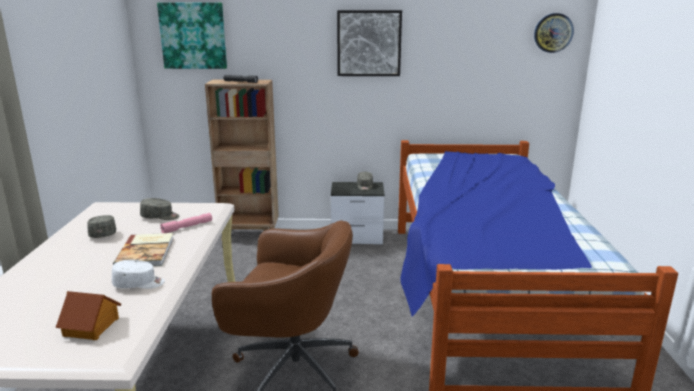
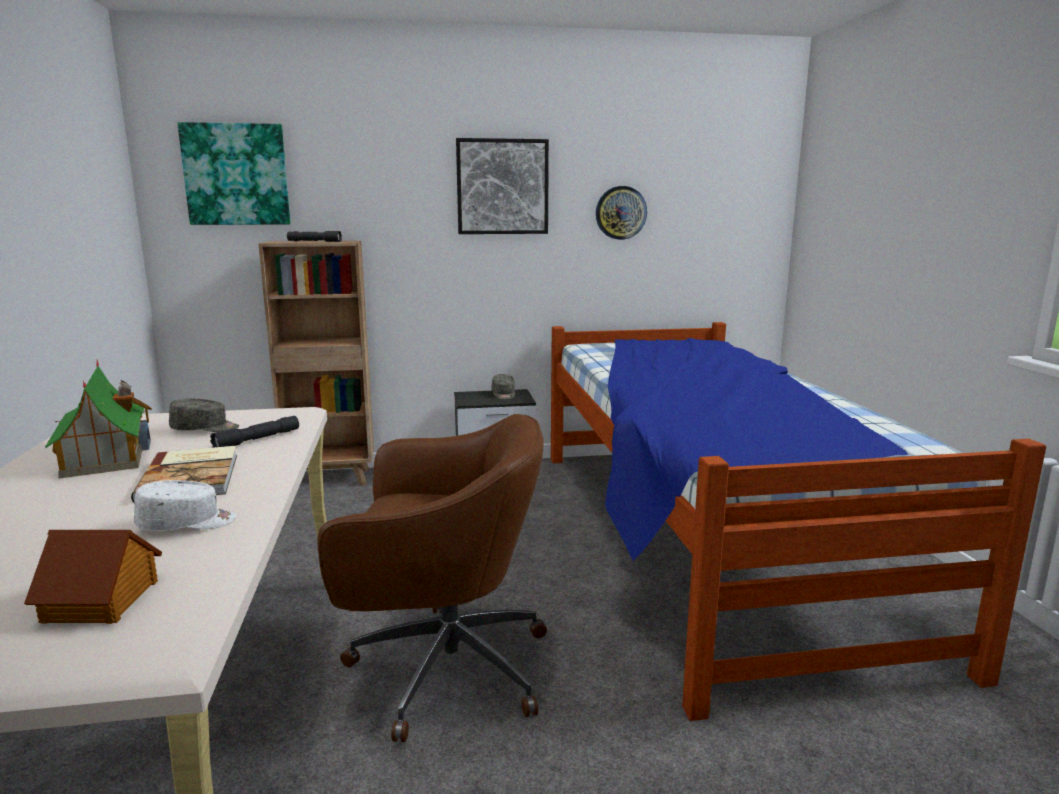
camera: 10 degrees left, 5 degrees down
grey cap [87,215,116,238] -> toy house [45,360,152,479]
pink flashlight [160,213,212,233] -> grey flashlight [210,416,299,448]
wall clock [534,13,574,53] -> wall clock moved to [596,186,647,240]

